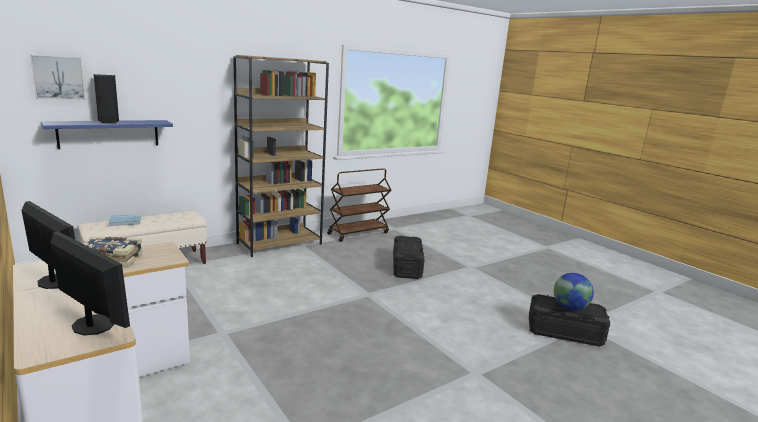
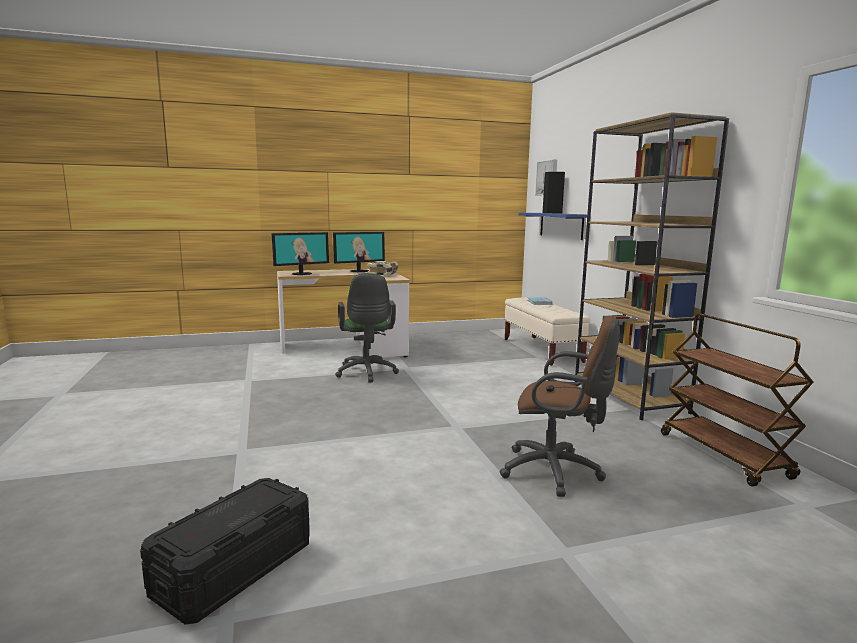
camera: 110 degrees right, 5 degrees down
black storage box [393,236,425,279] -> brown office chair [500,316,620,497]
globe [554,273,594,310] -> none
none -> green office chair [335,273,399,382]

